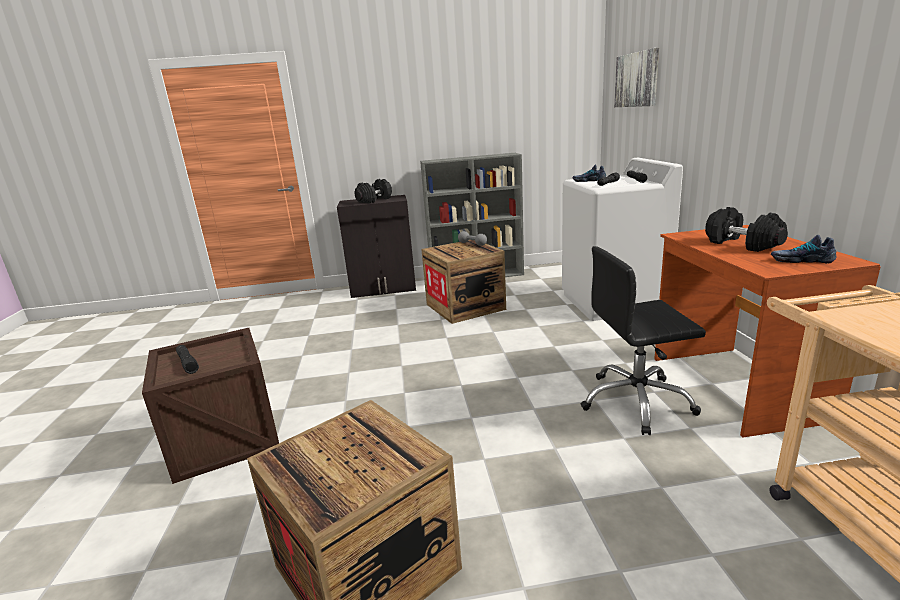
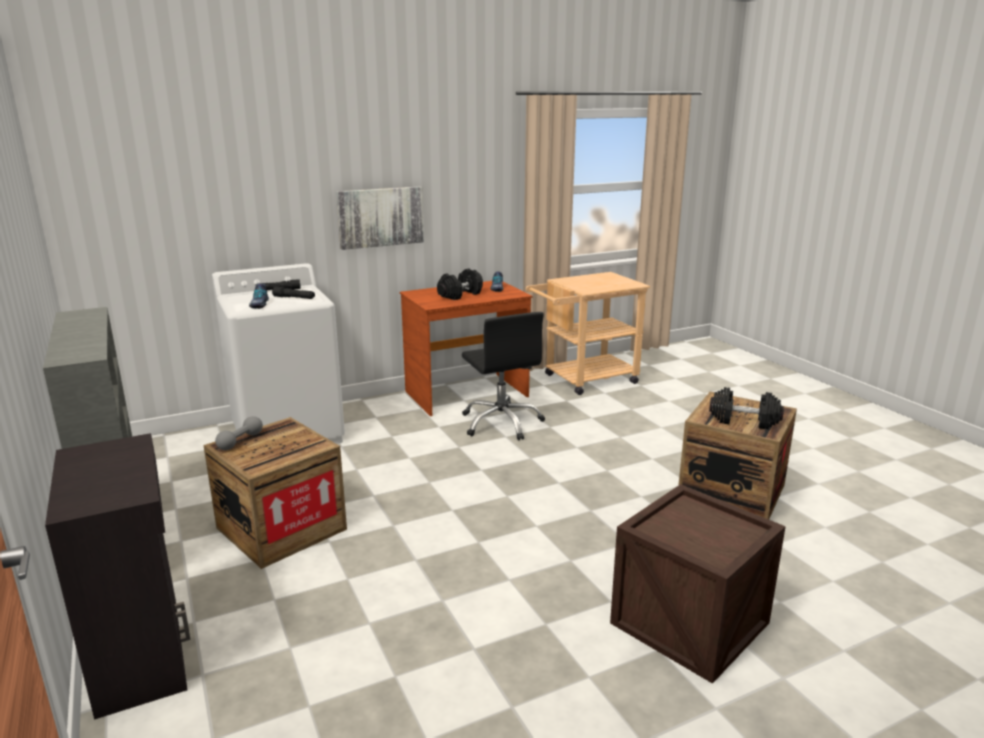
camera: 110 degrees left, 0 degrees up
black flashlight [176,345,199,374] -> none
black dumbbell [354,179,392,203] -> black dumbbell moved to [709,387,784,429]
picture [614,48,659,107] -> picture moved to [336,187,424,250]

